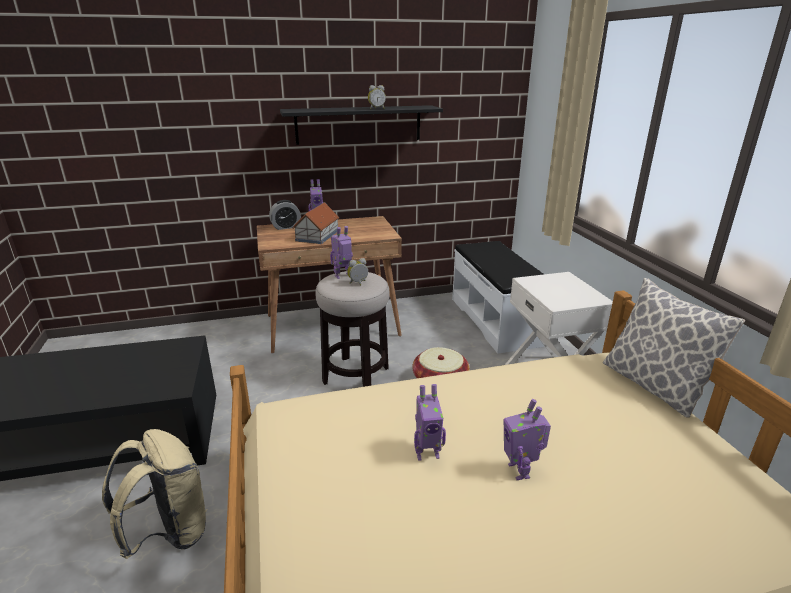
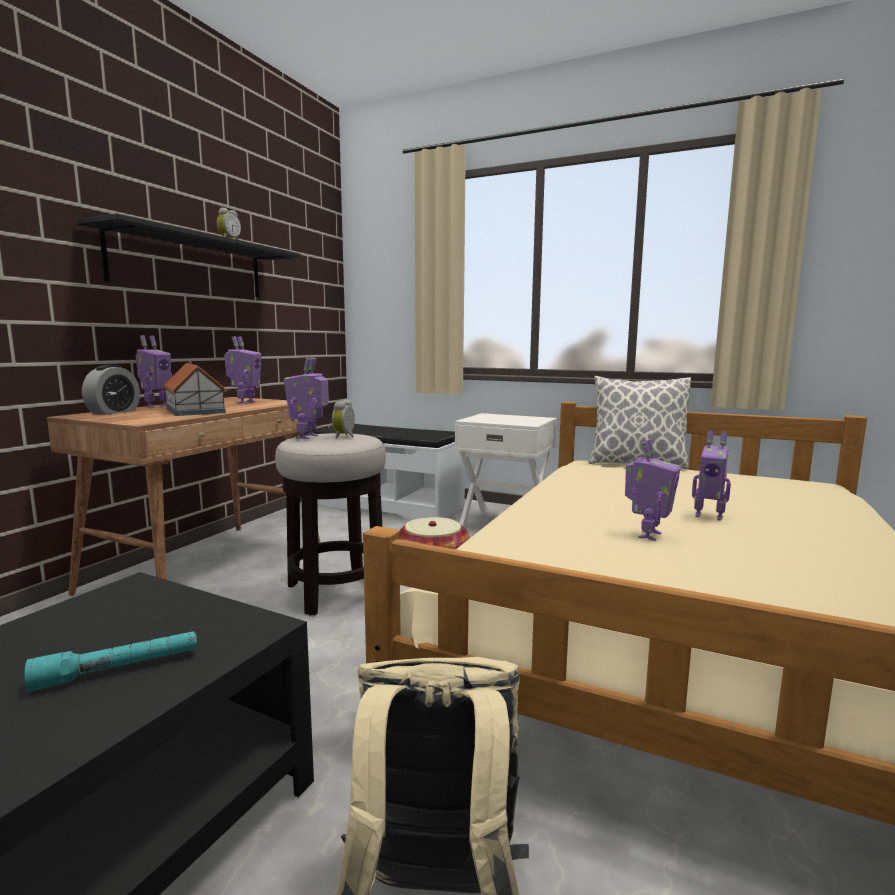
camera: 50 degrees left, 15 degrees down
none -> turquoise flashlight [25,631,197,692]
none -> toy robot [224,336,261,404]

